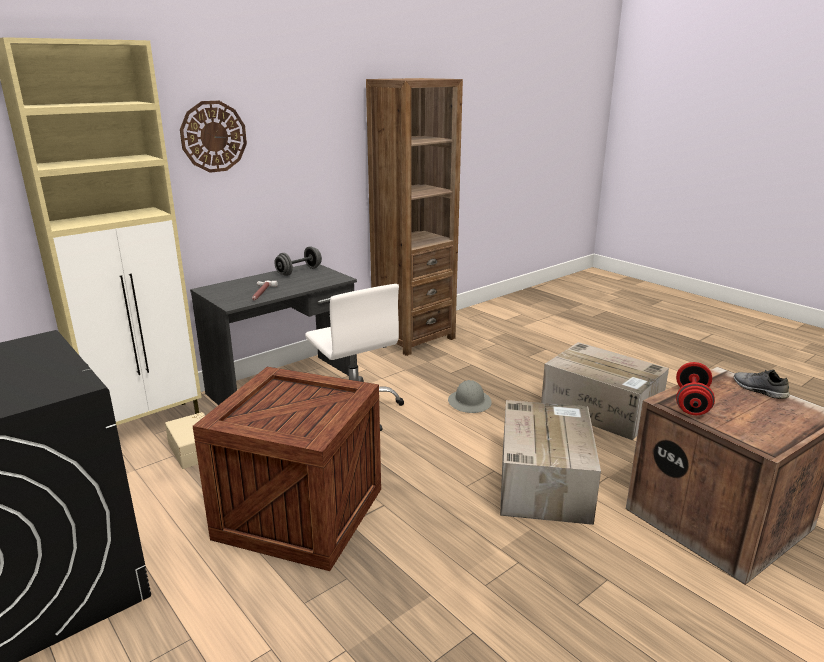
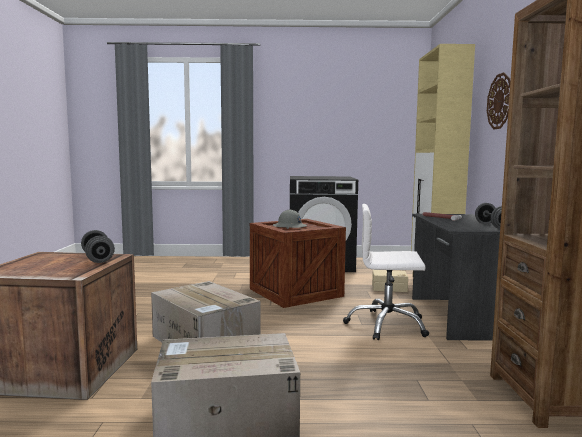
camera: 130 degrees right, 15 degrees down
grey hard hat [448,380,492,413] -> grey hard hat moved to [273,210,307,229]
red dumbbell [676,362,715,415] -> grey dumbbell [81,230,115,263]
grey shoe [734,369,790,399] -> none

